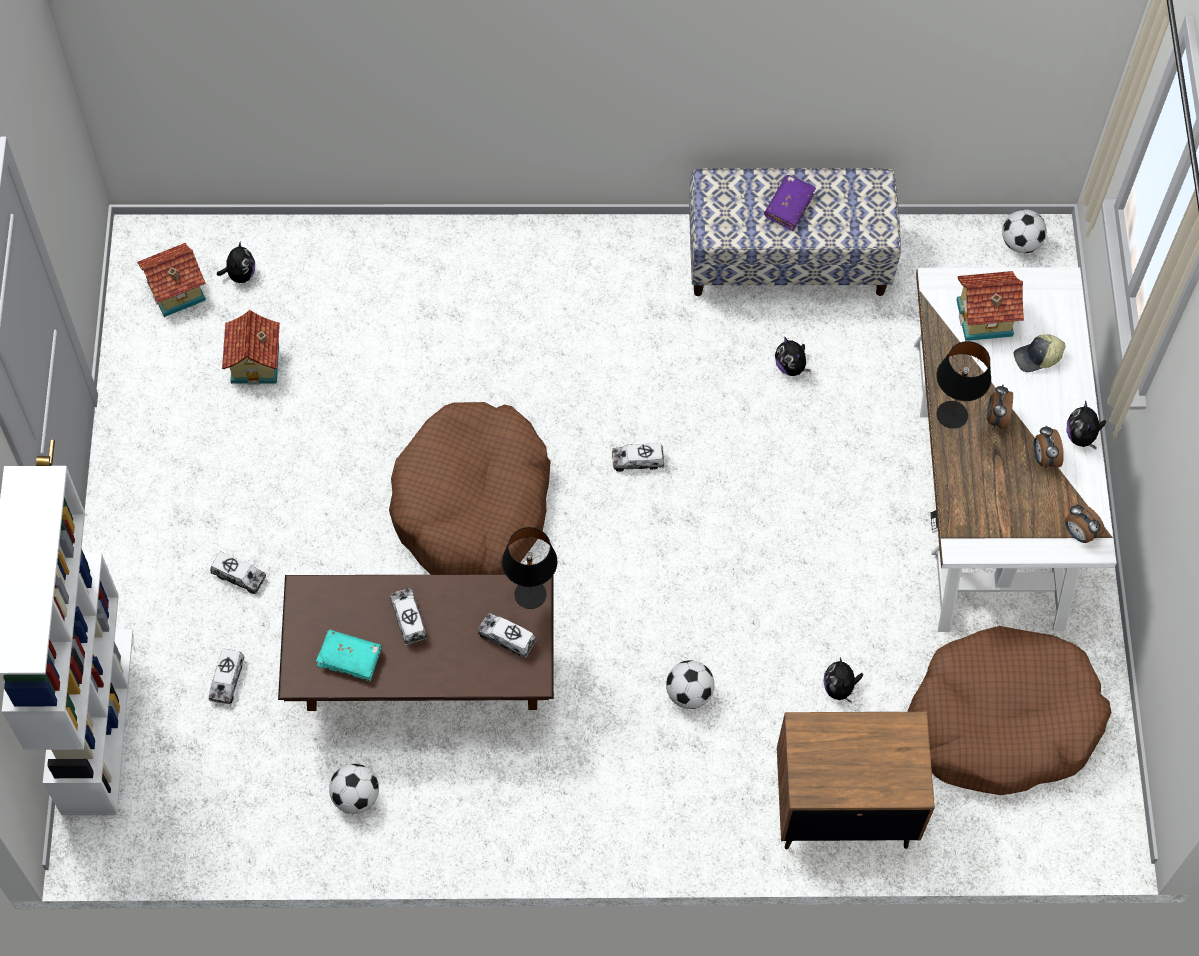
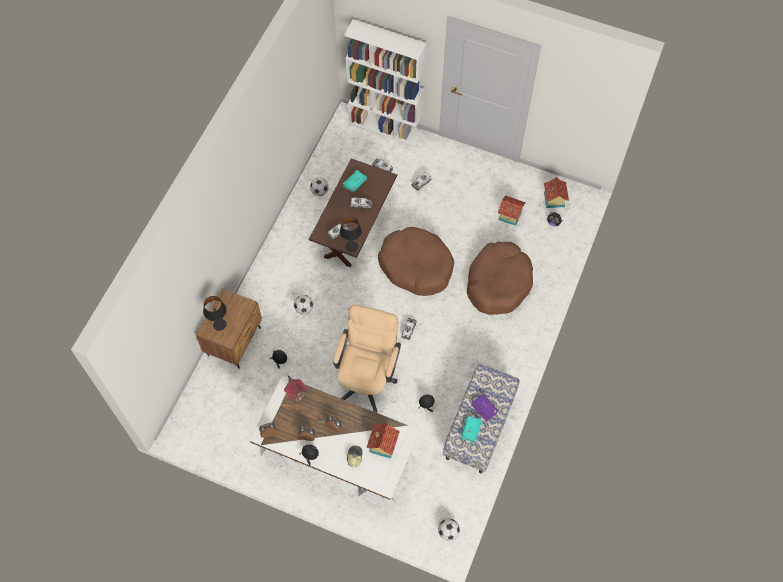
camera: 115 degrees right, 0 degrees up
brown dog bed [907,626,1111,795] -> brown dog bed moved to [467,241,533,315]
black table lamp [936,341,991,429] -> black table lamp moved to [203,296,227,331]
none -> toy house [284,375,308,403]
none -> beige office chair [333,304,401,412]
none -> turquoise book [461,416,482,443]

